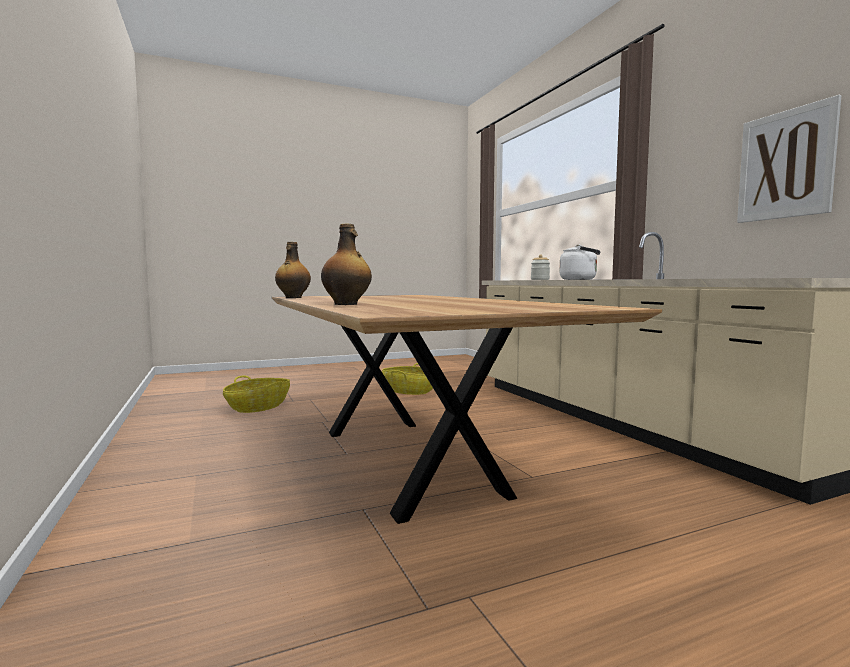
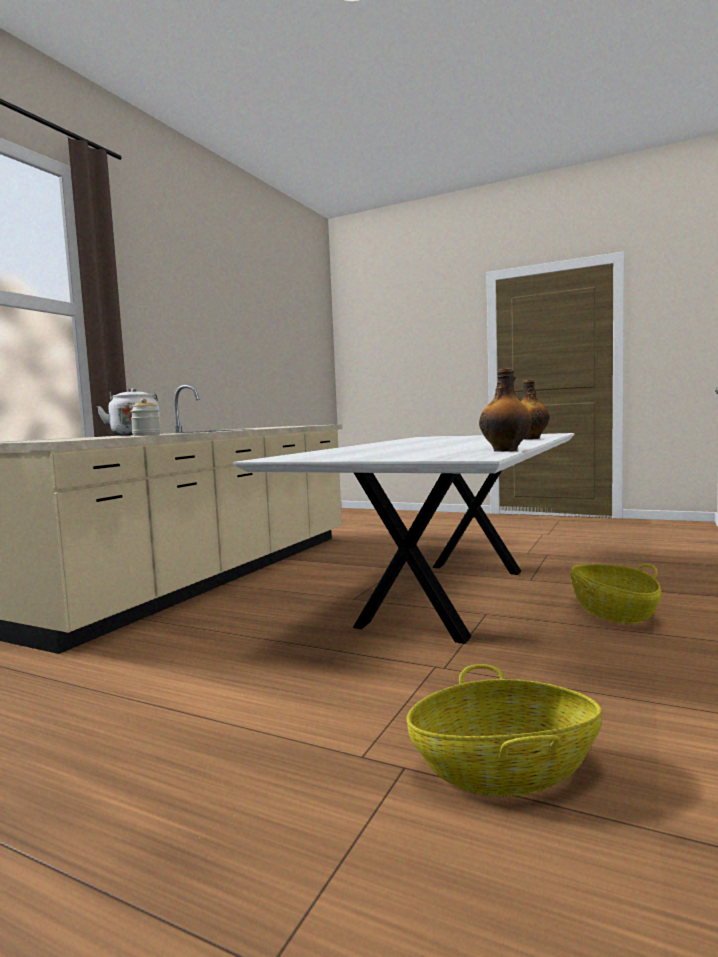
camera: 130 degrees left, 0 degrees up
brown dining table [272,295,662,524] -> white dining table [233,433,575,644]
basket [382,363,433,395] -> basket moved to [570,564,662,624]
picture [737,95,841,223] -> none

